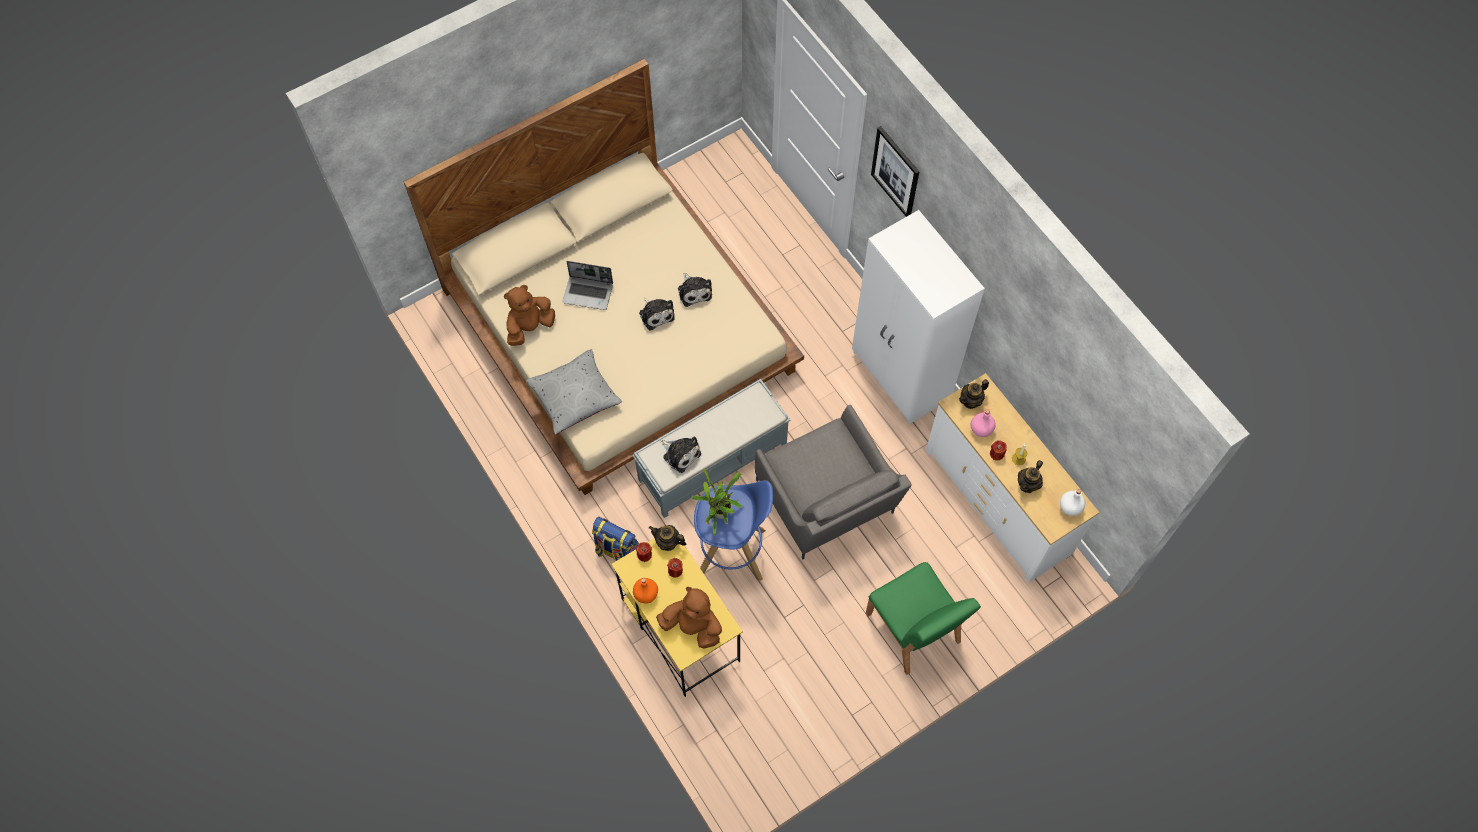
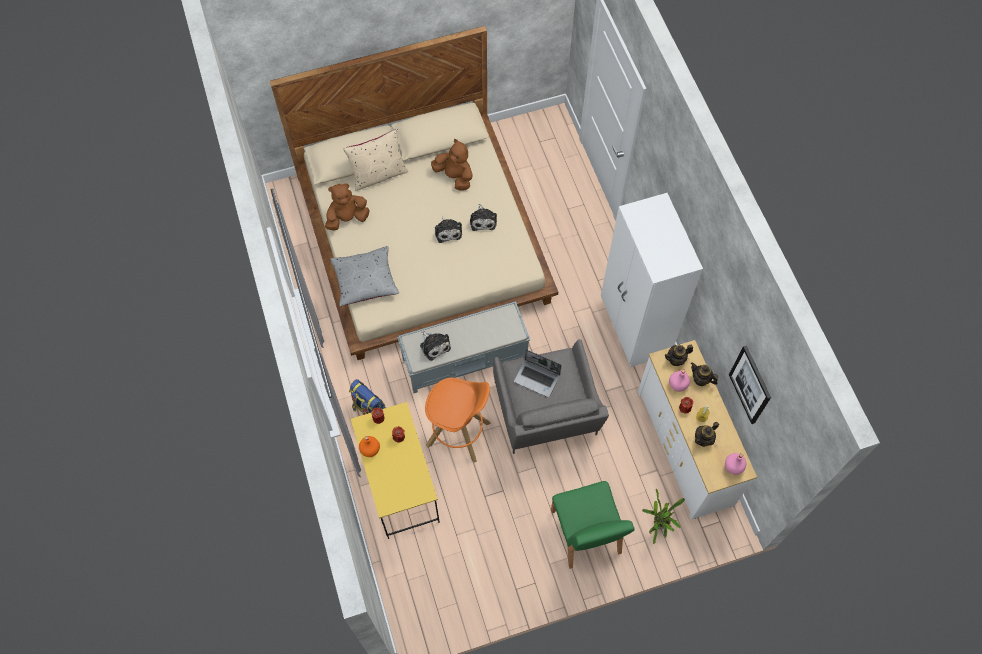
camera: 15 degrees right, 0 degrees up
laptop [562,261,613,310] -> laptop moved to [514,349,562,397]
teapot [649,525,686,551] -> teapot moved to [691,362,718,386]
brown plush toy [656,587,722,648] -> brown plush toy moved to [431,139,473,191]
potted plant [691,469,742,535] -> potted plant moved to [642,489,685,544]
blue stool [694,480,773,581] -> orange stool [425,378,491,463]
picture [871,126,919,217] -> picture moved to [729,345,771,424]
white bottle [1060,489,1085,516] -> pink bottle [725,453,746,475]
none -> beige pillow [343,129,408,191]

